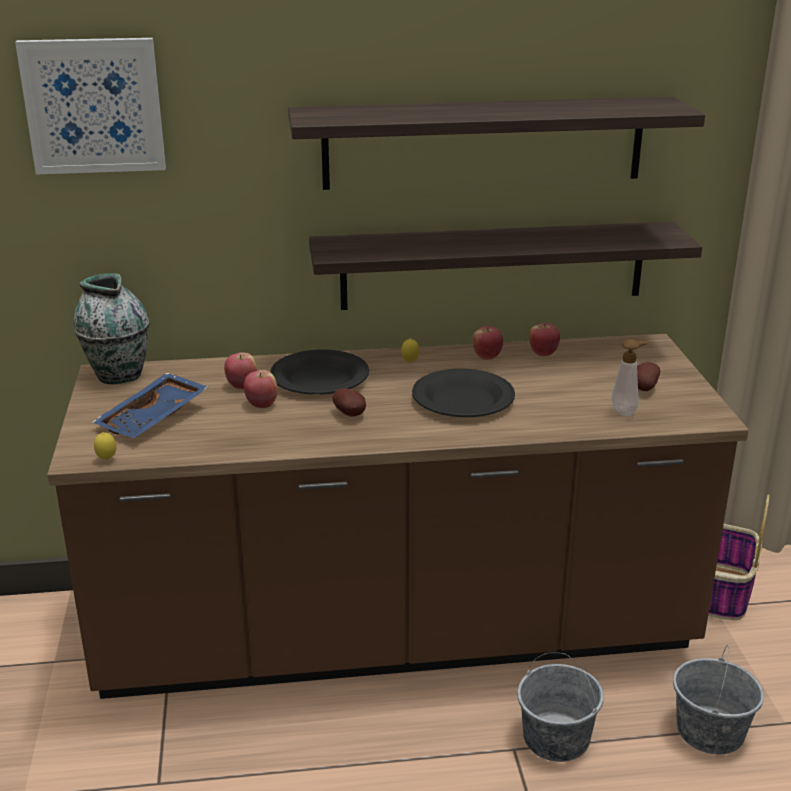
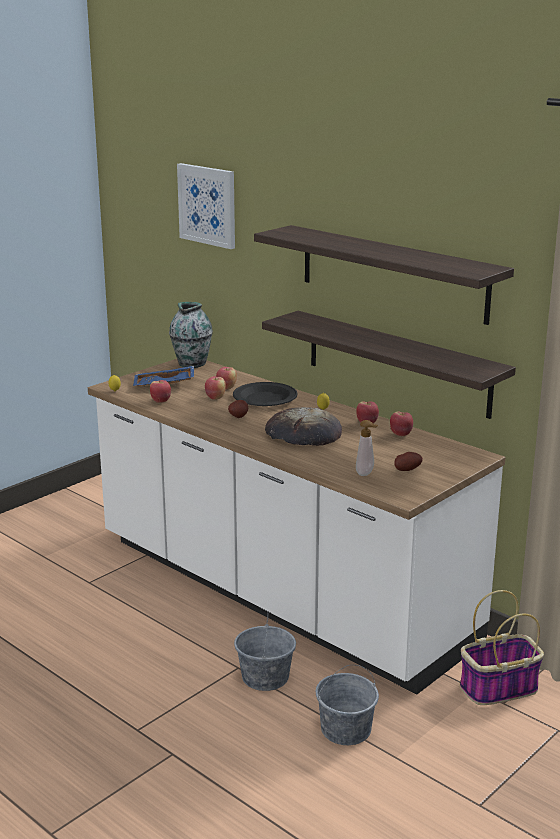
camera: 50 degrees right, 5 degrees down
brown counter [47,334,749,699] -> white counter [88,359,506,695]
black plate [412,369,515,417] -> bread [265,407,342,446]
none -> apple [150,380,171,403]

